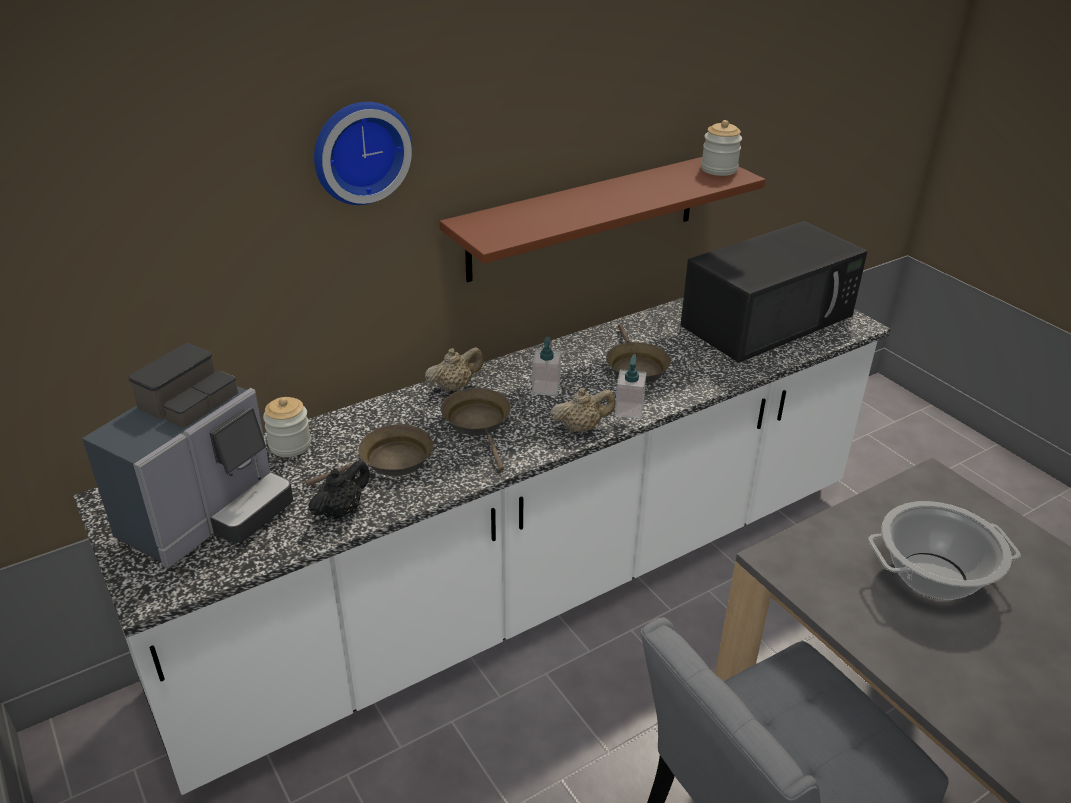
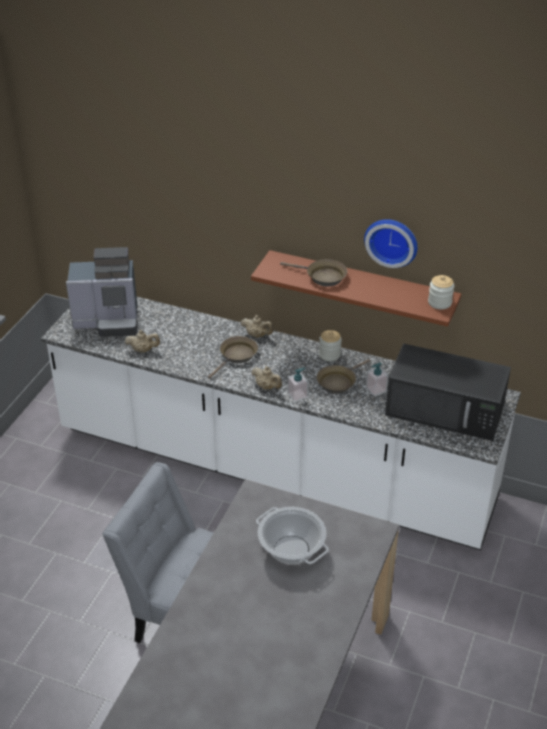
camera: 55 degrees right, 5 degrees up
jar [263,397,311,457] -> jar moved to [319,330,342,361]
brown frying pan [306,424,434,487] -> brown frying pan moved to [280,259,347,287]
black teapot [309,460,370,520] -> beige teapot [124,330,160,353]
wall clock [314,102,412,205] -> wall clock moved to [364,219,417,268]
soap dispenser [532,337,561,396] -> soap dispenser moved to [366,362,388,396]

